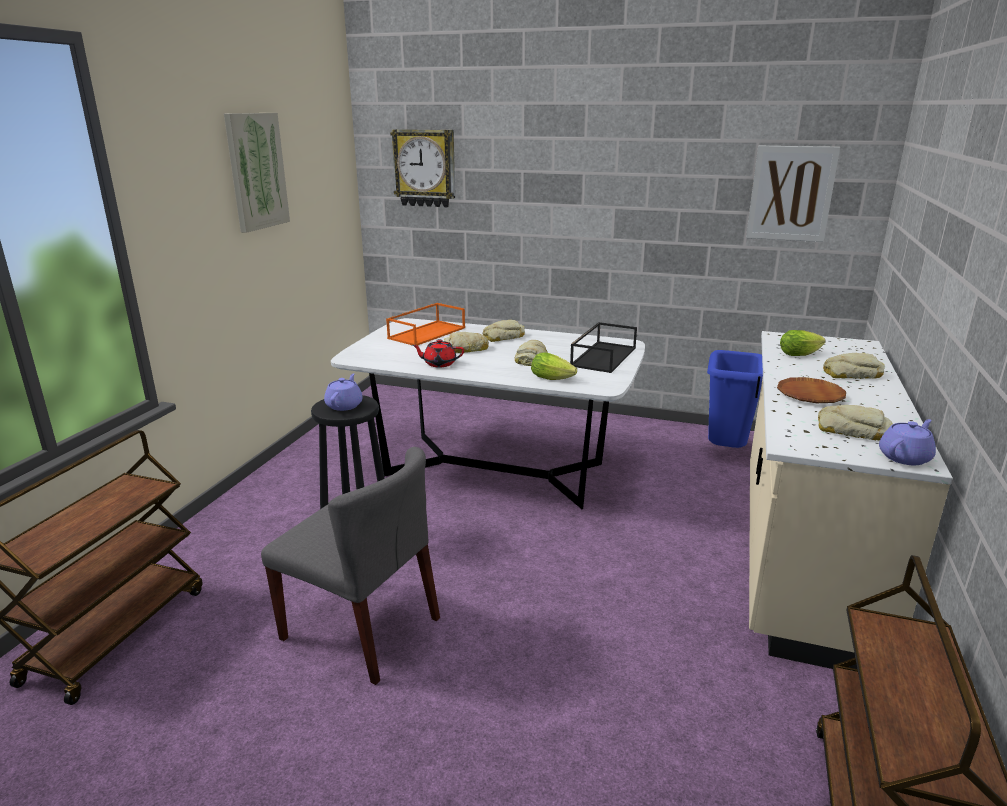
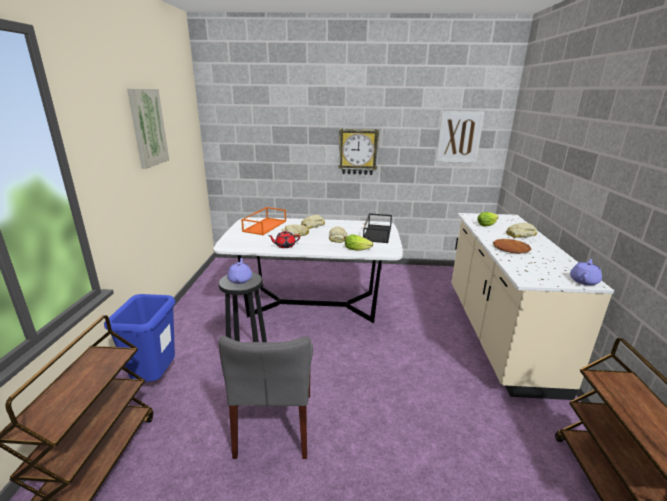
camera: 15 degrees left, 0 degrees up
grey chair [261,447,440,685] -> grey chair turned 75 degrees clockwise [219,336,313,459]
wall clock [390,129,455,207] -> wall clock moved to [339,129,379,175]
blue trash can [707,350,763,448] -> blue trash can moved to [104,294,176,382]
bread [818,405,893,441] -> none

